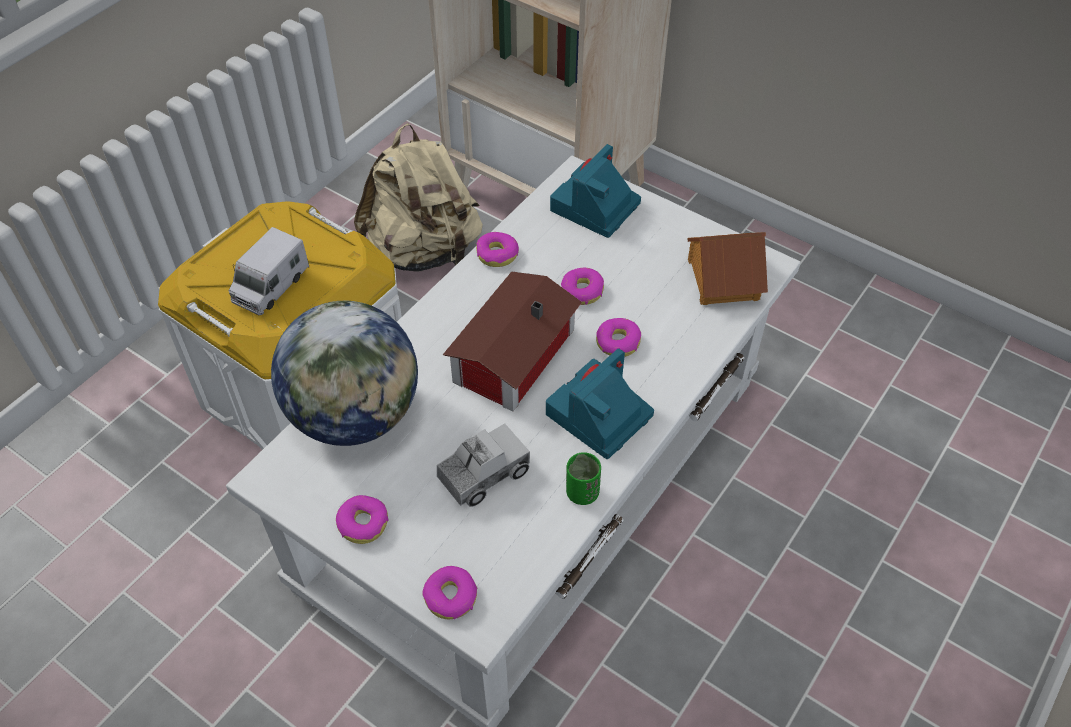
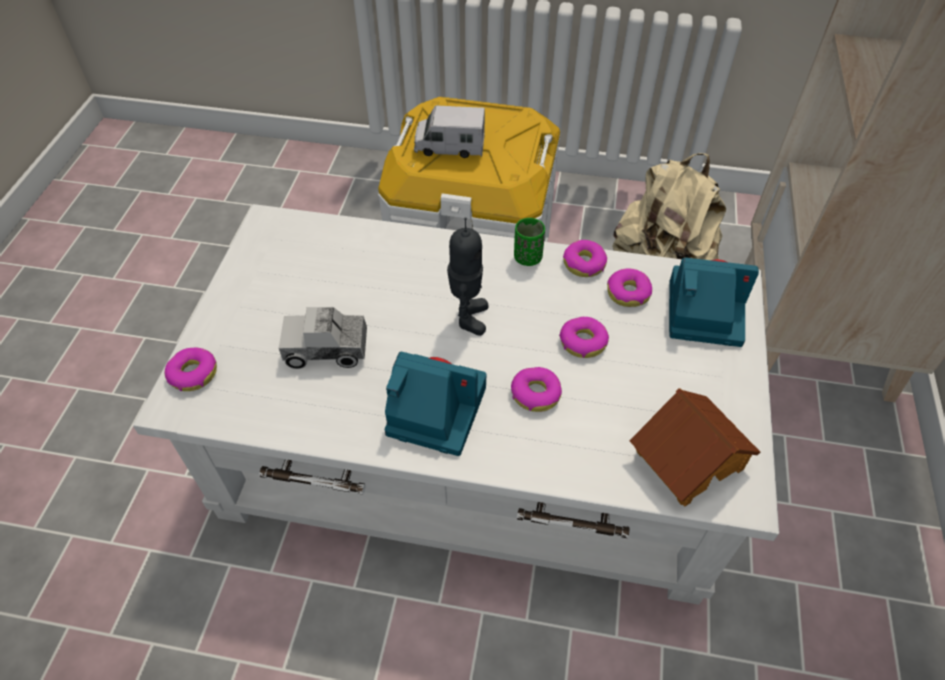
camera: 65 degrees right, 0 degrees up
globe [271,301,418,446] -> none
donut [336,495,389,544] -> donut moved to [607,268,652,307]
toy truck [437,423,530,507] -> toy truck turned 150 degrees clockwise [279,307,367,369]
toy house [443,271,582,411] -> toy robot [447,217,489,336]
green cup [566,453,601,505] -> green cup moved to [514,218,545,266]

